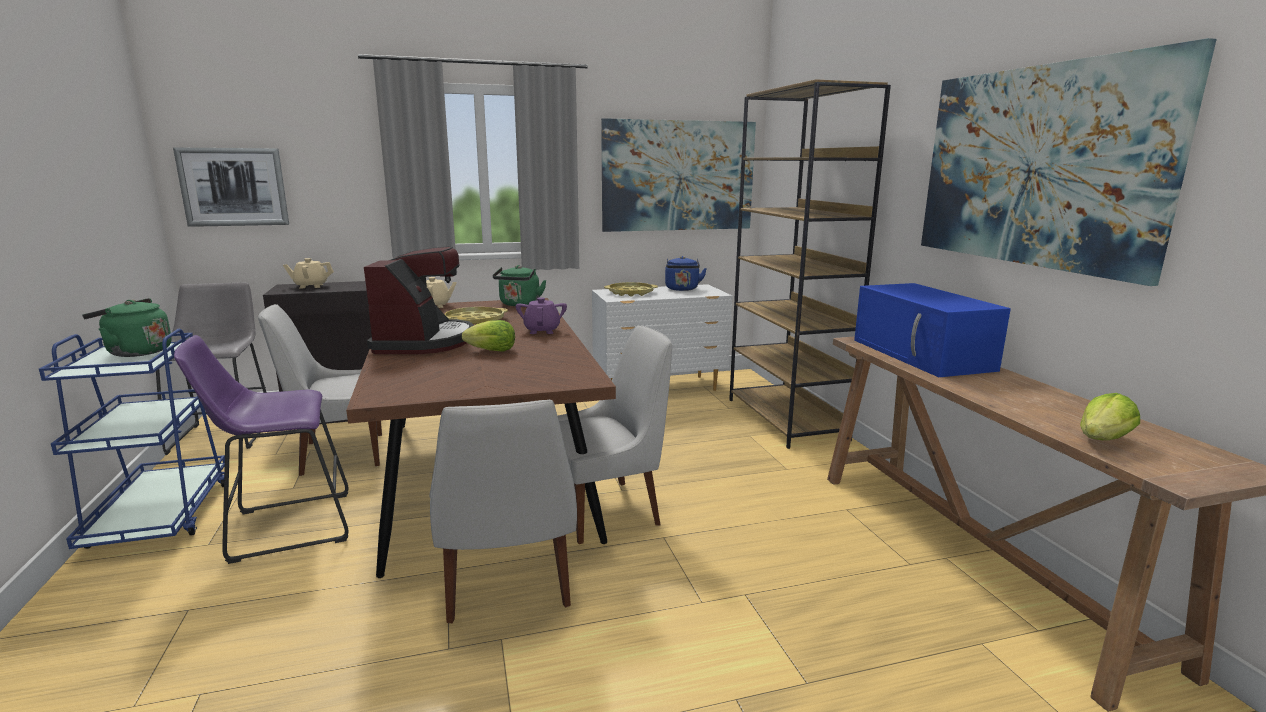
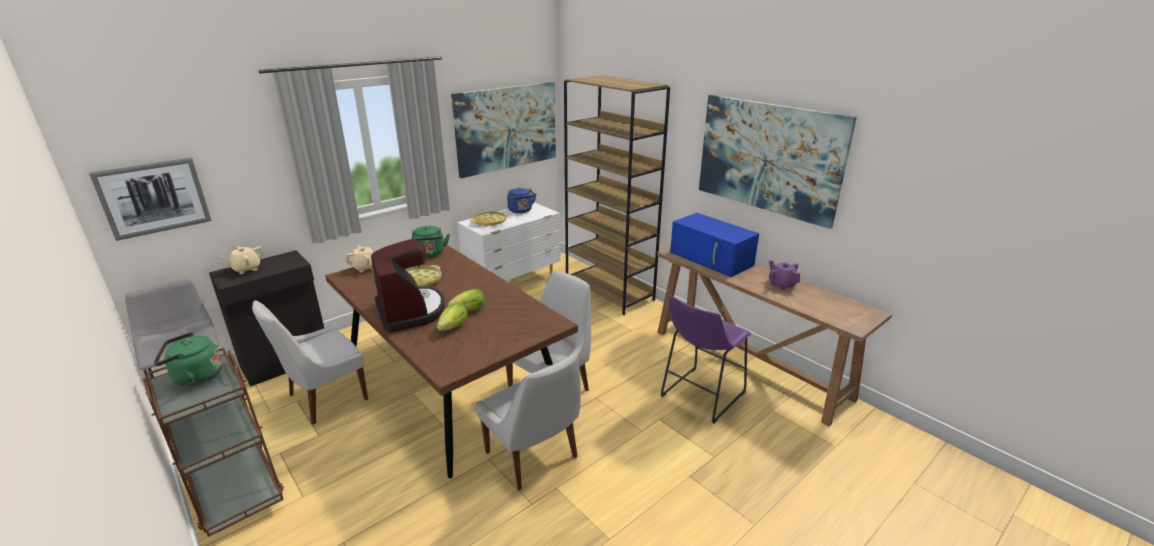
camera: 25 degrees left, 10 degrees up
blue cart [39,329,225,549] -> brown cart [143,347,284,537]
purple stool [174,335,349,564] -> purple stool moved to [661,295,751,424]
purple teapot [516,297,567,334] -> purple teapot moved to [769,261,800,290]
lettuce [1080,393,1140,440] -> lettuce moved to [437,303,468,331]

